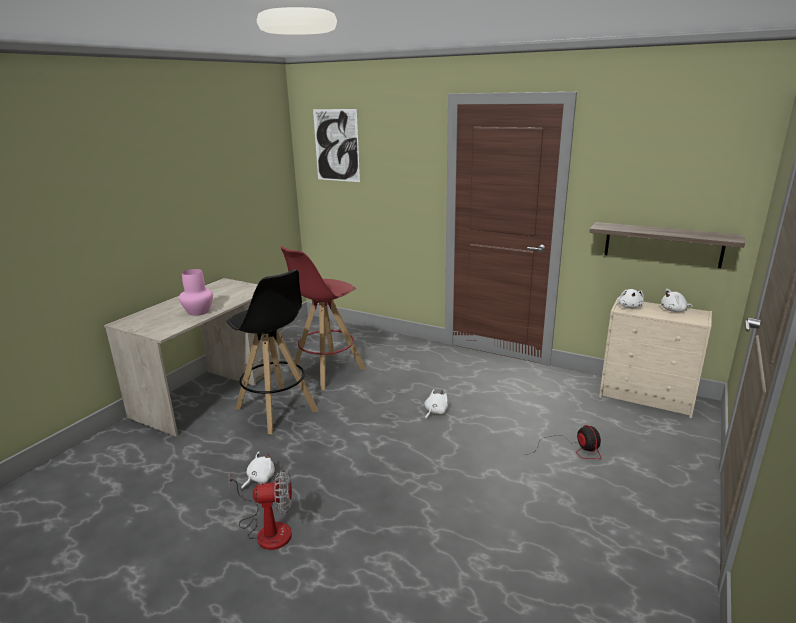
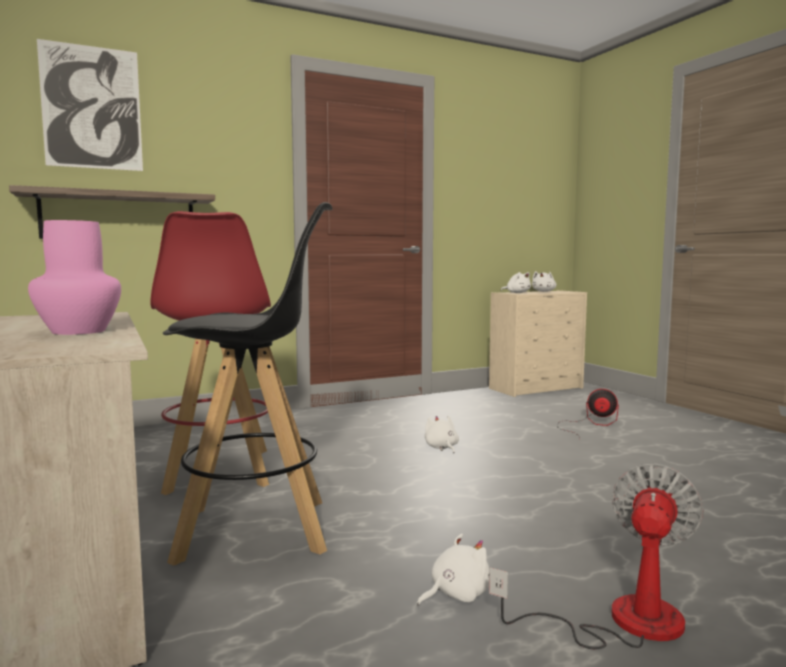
camera: 55 degrees left, 15 degrees down
white plush toy [241,452,275,490] -> white plush toy turned 75 degrees clockwise [417,534,490,606]
shelf [589,222,745,268] -> shelf moved to [9,185,215,239]

